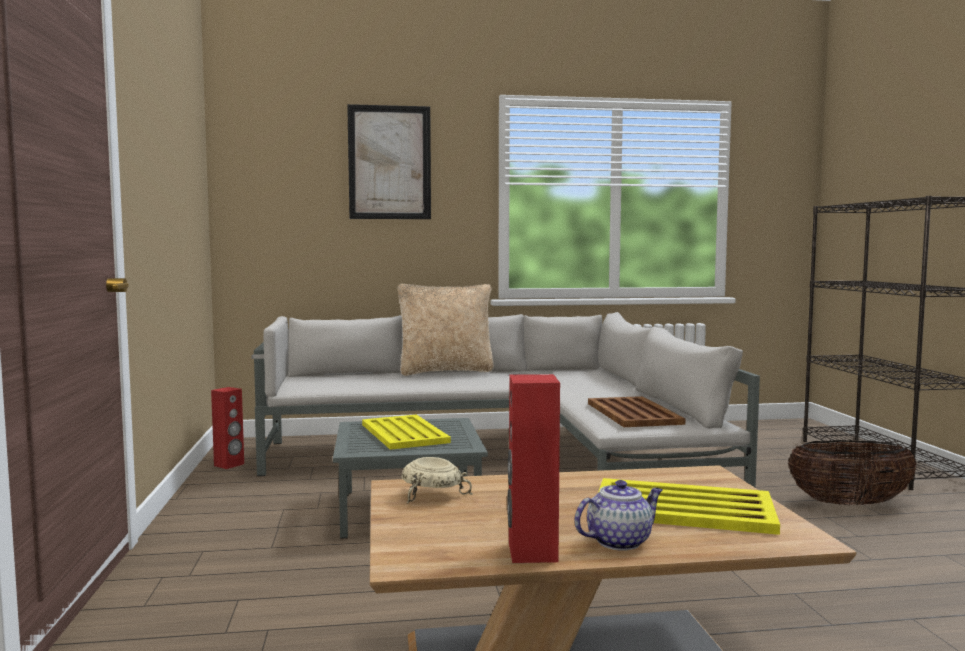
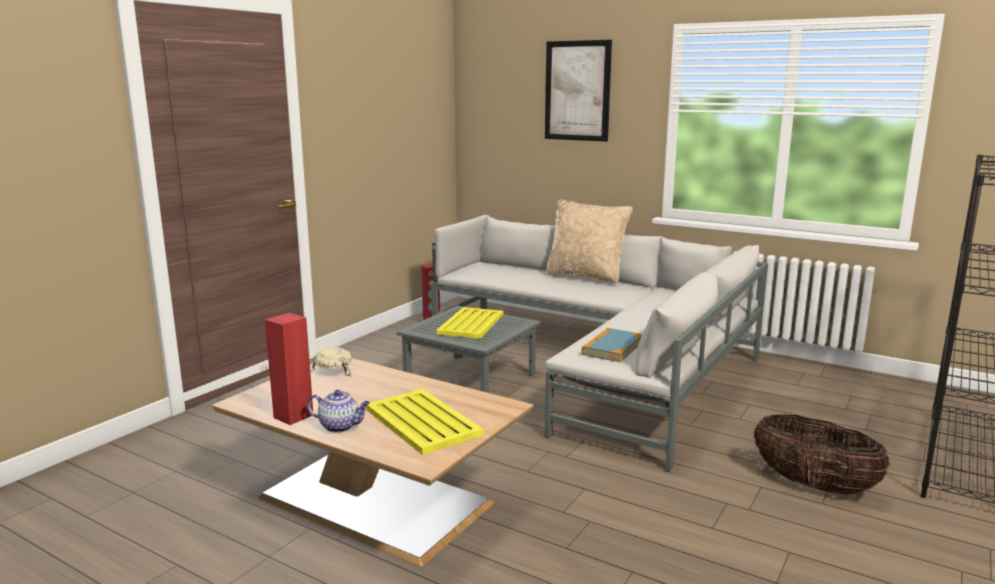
camera: 40 degrees right, 10 degrees up
brown tray [588,396,685,427] -> book [581,328,642,362]

